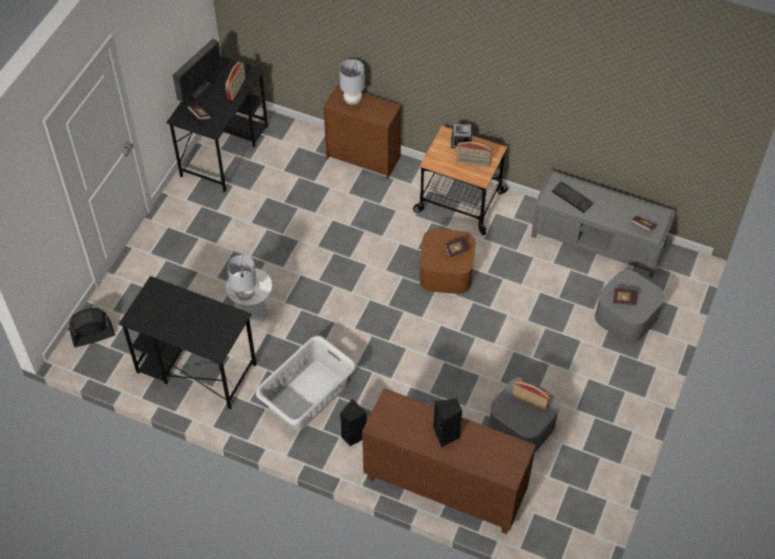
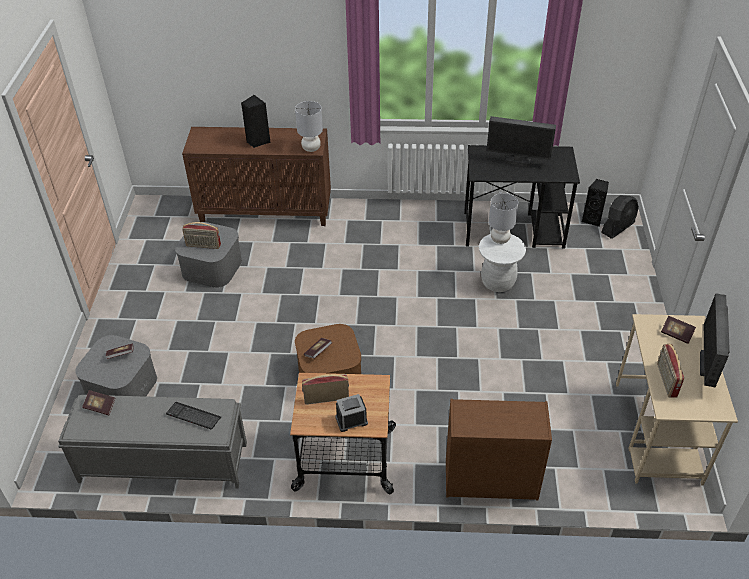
camera: 160 degrees right, 10 degrees down
black desk [167,56,268,192] -> beige desk [616,314,738,486]
grey laundry basket [256,336,356,430] -> none
grey table lamp [339,59,365,105] -> grey table lamp moved to [295,101,323,152]
black speaker [340,399,367,446] -> black speaker moved to [582,179,609,227]
none -> monitor [487,116,556,167]

